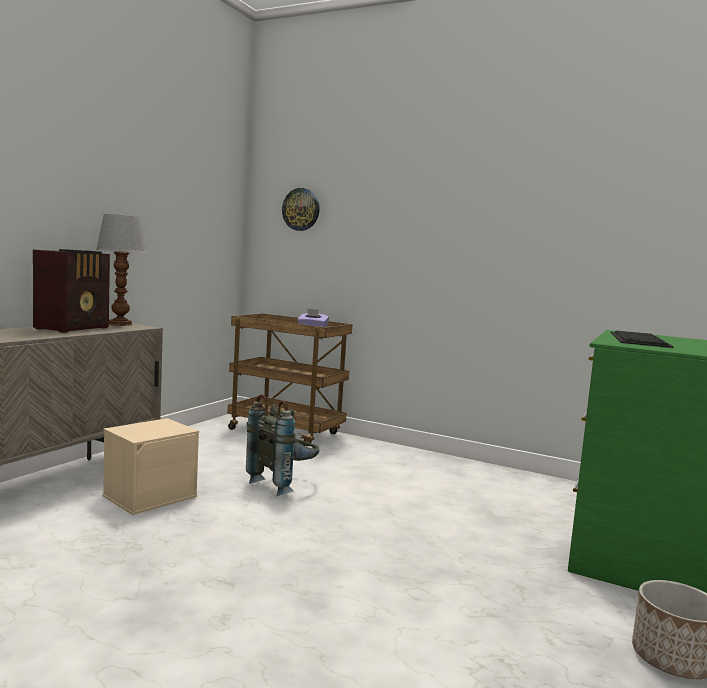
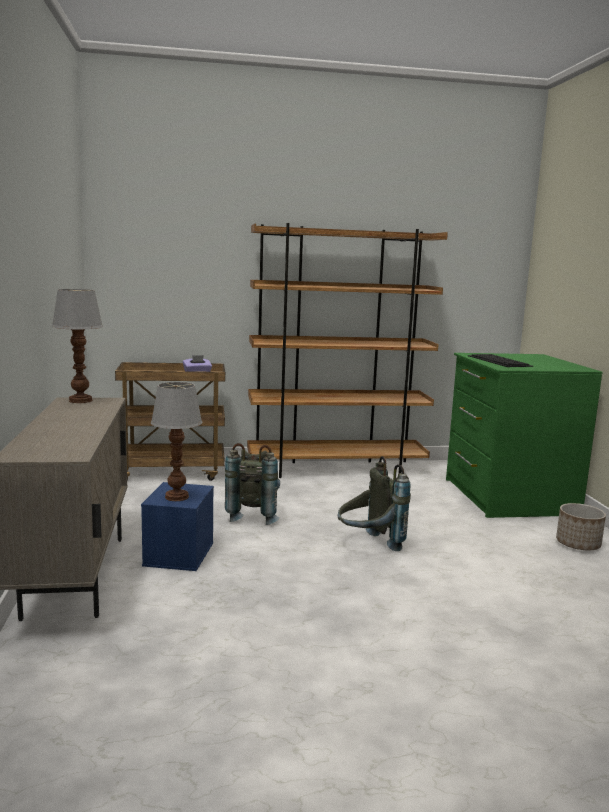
camera: 35 degrees left, 5 degrees up
radio [33,249,110,333] -> none
beige storage box [103,418,199,515] -> blue storage box [141,482,214,571]
wall clock [282,188,319,231] -> none
none -> table lamp [151,382,202,501]
none -> brown bookcase [247,223,448,478]
none -> grey backpack [338,456,411,551]

